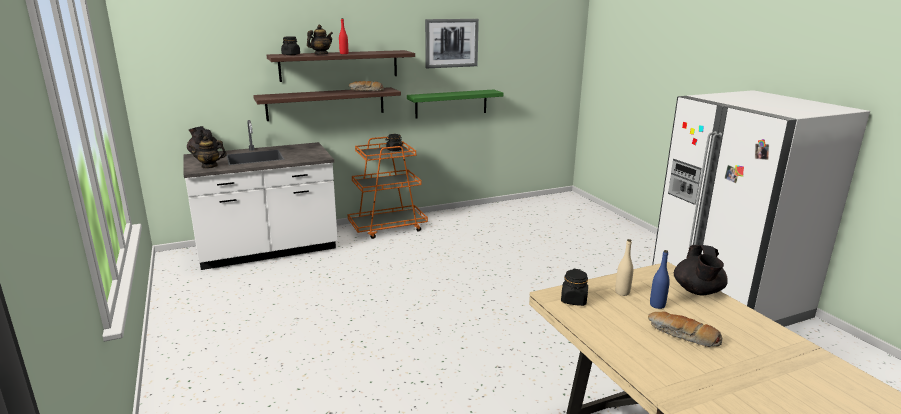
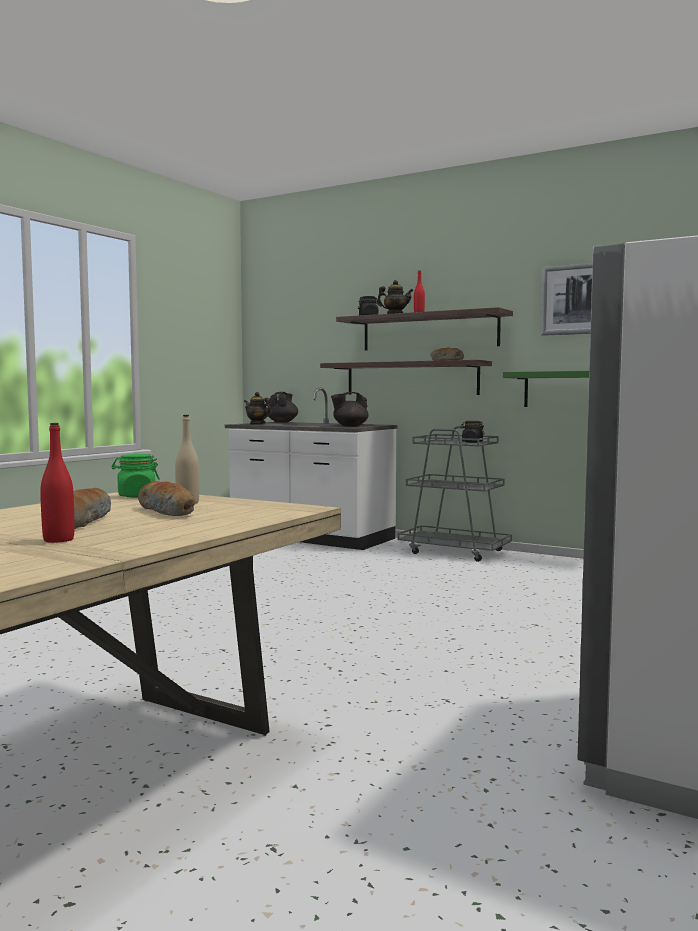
camera: 55 degrees right, 15 degrees down
orange cart [348,137,428,239] -> grey cart [398,426,512,562]
black jar [561,269,588,306] -> green jar [112,454,160,498]
blue bottle [650,250,670,309] -> bread [138,481,195,516]
black teapot [674,245,728,296] -> black teapot moved to [331,392,369,427]
none -> red bottle [40,423,74,543]

